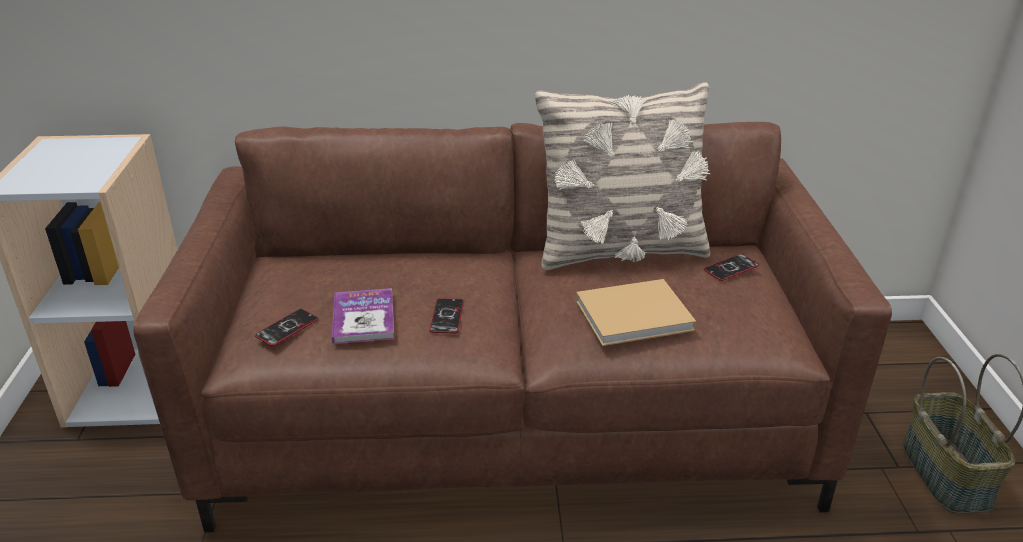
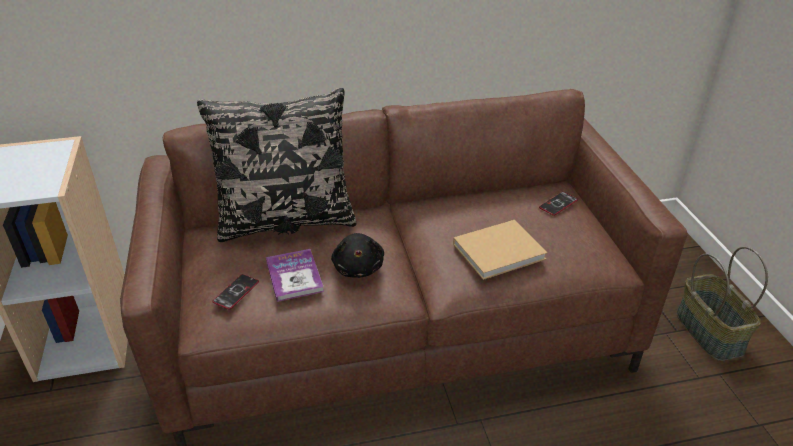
camera: 10 degrees left, 5 degrees up
phone [430,298,464,334] -> black plush toy [331,233,384,278]
beige pillow [535,82,710,270] -> none
none -> black pillow [197,88,356,242]

